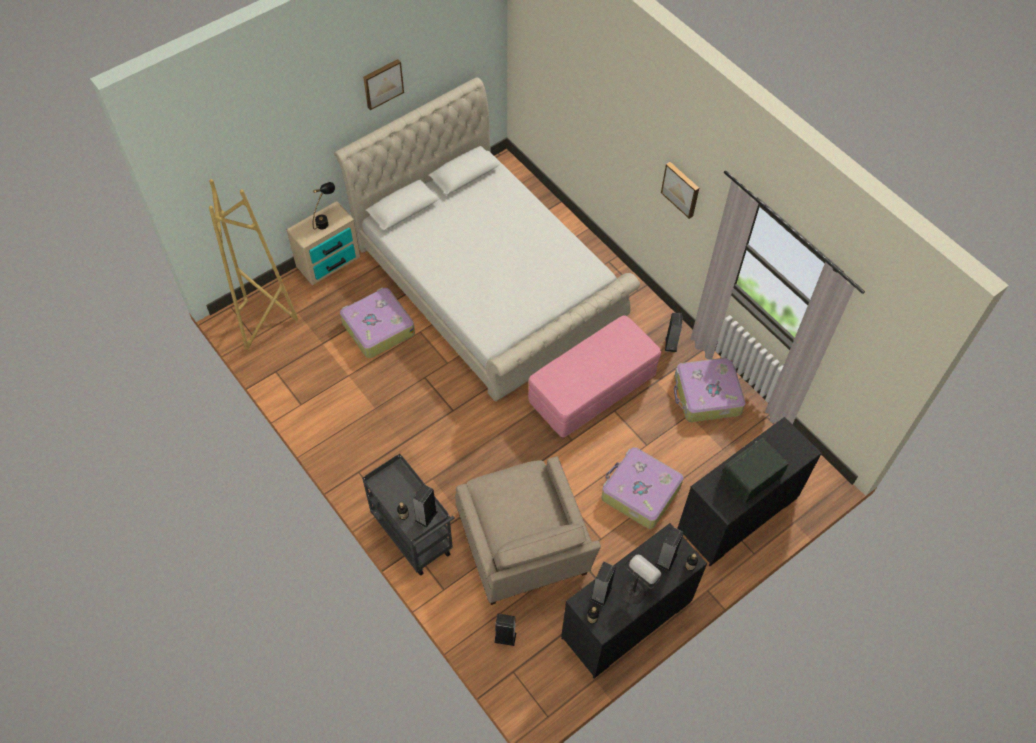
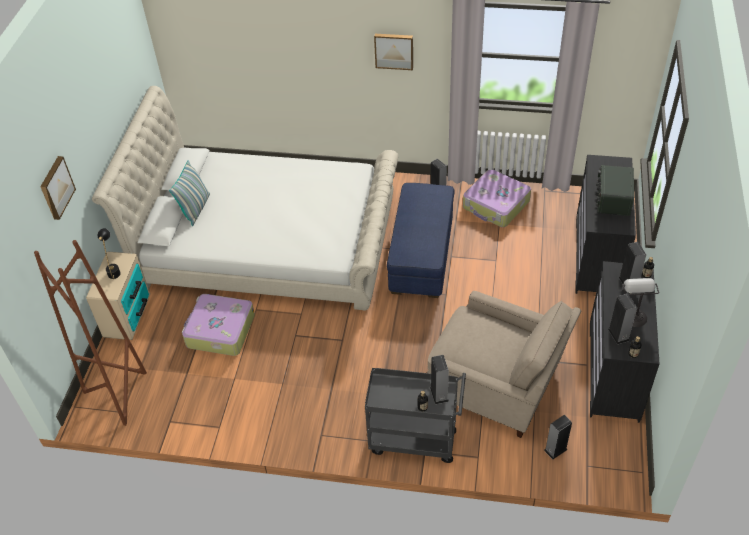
camera: 40 degrees left, 10 degrees down
yellow clothes rack [209,179,298,350] -> brown clothes rack [34,240,147,426]
picture [363,59,404,110] -> picture moved to [40,156,76,220]
pink ottoman [528,315,661,438] -> blue ottoman [387,183,455,298]
suitcase [602,447,684,529] -> none
none -> pillow [169,160,210,226]

